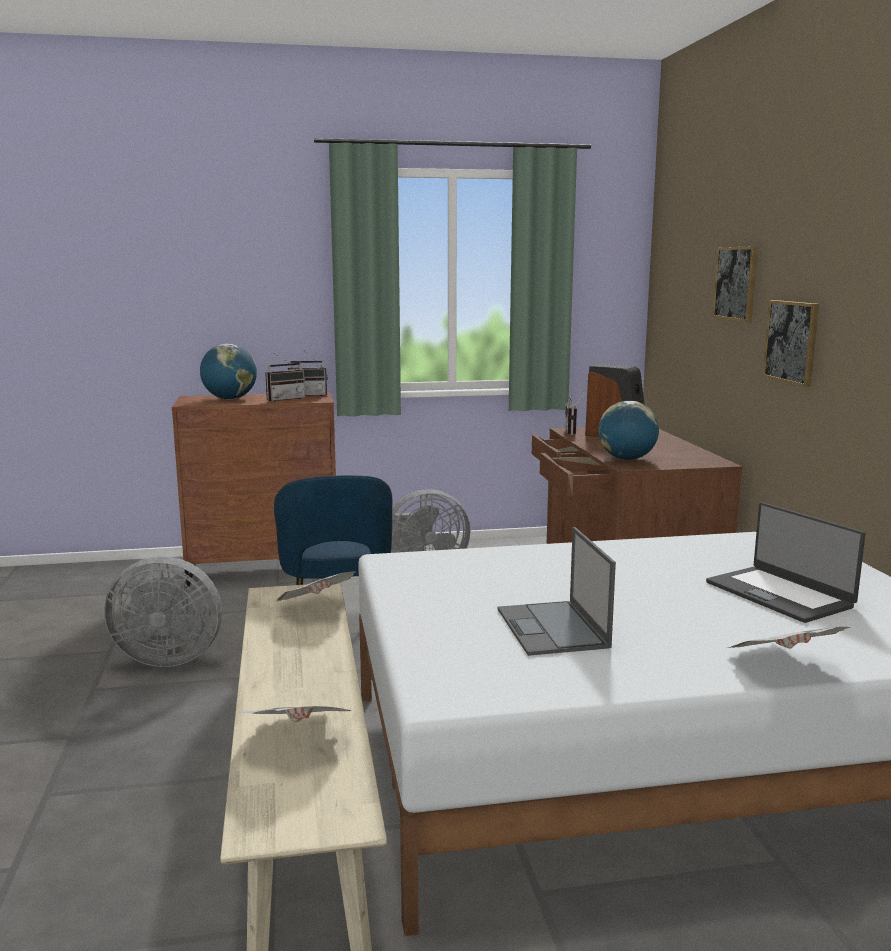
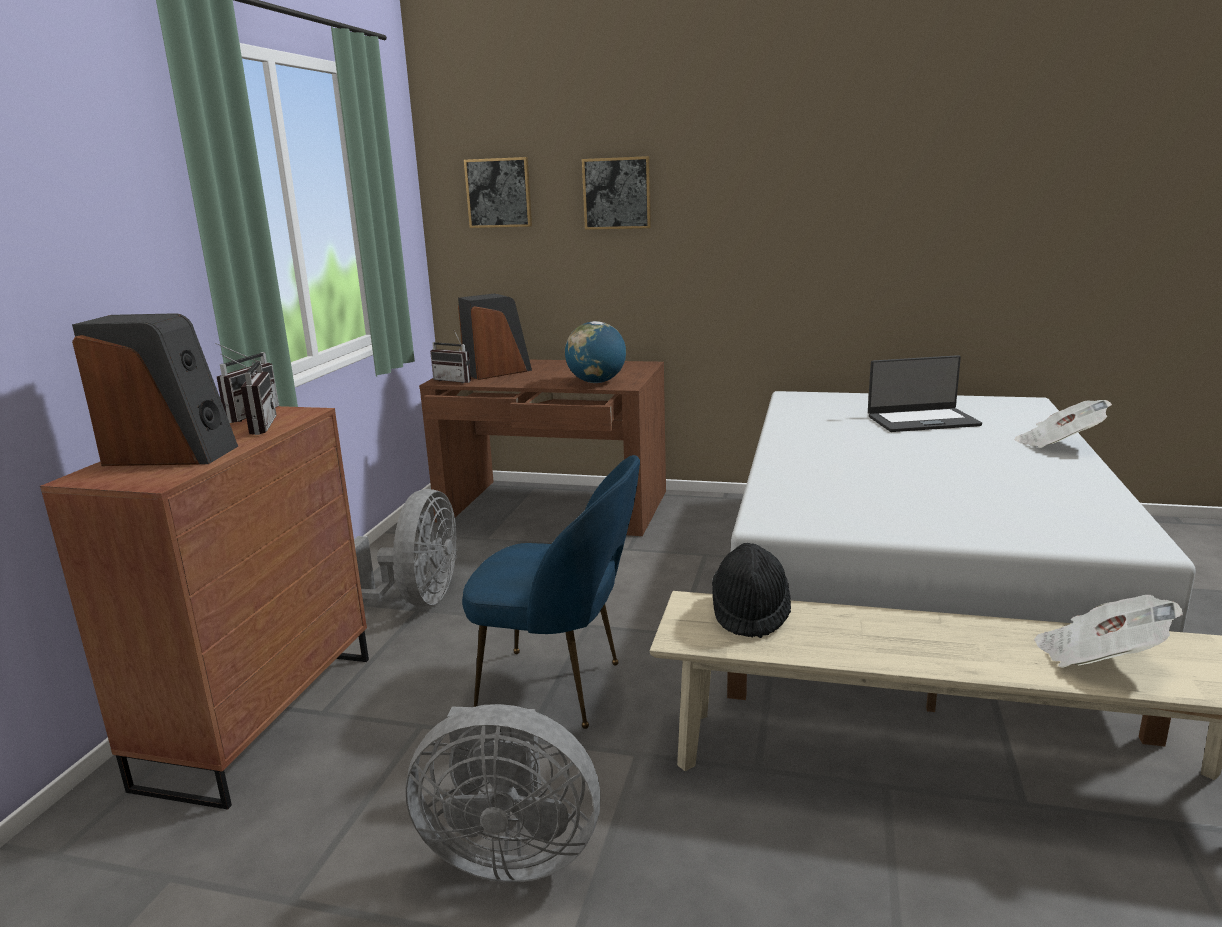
camera: 65 degrees left, 5 degrees up
grey fan [104,556,222,667] -> grey fan turned 75 degrees clockwise [406,704,601,882]
globe [200,344,257,399] -> speaker [72,313,238,466]
newspaper [277,571,355,601] -> black hat [712,543,791,638]
laptop [498,527,616,656] -> none
picture [763,300,819,387] -> picture moved to [464,157,532,228]

